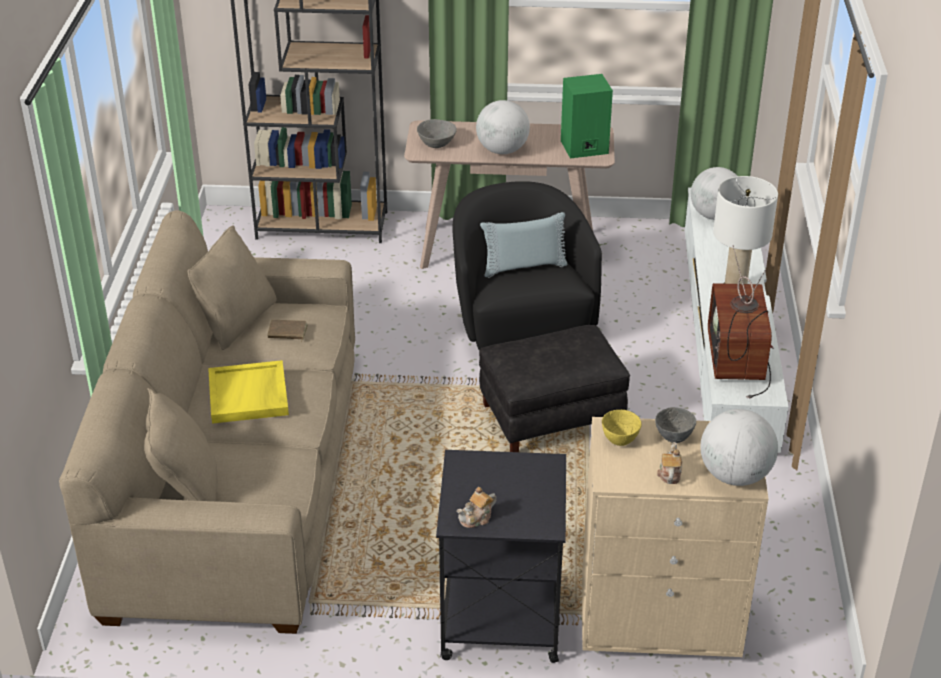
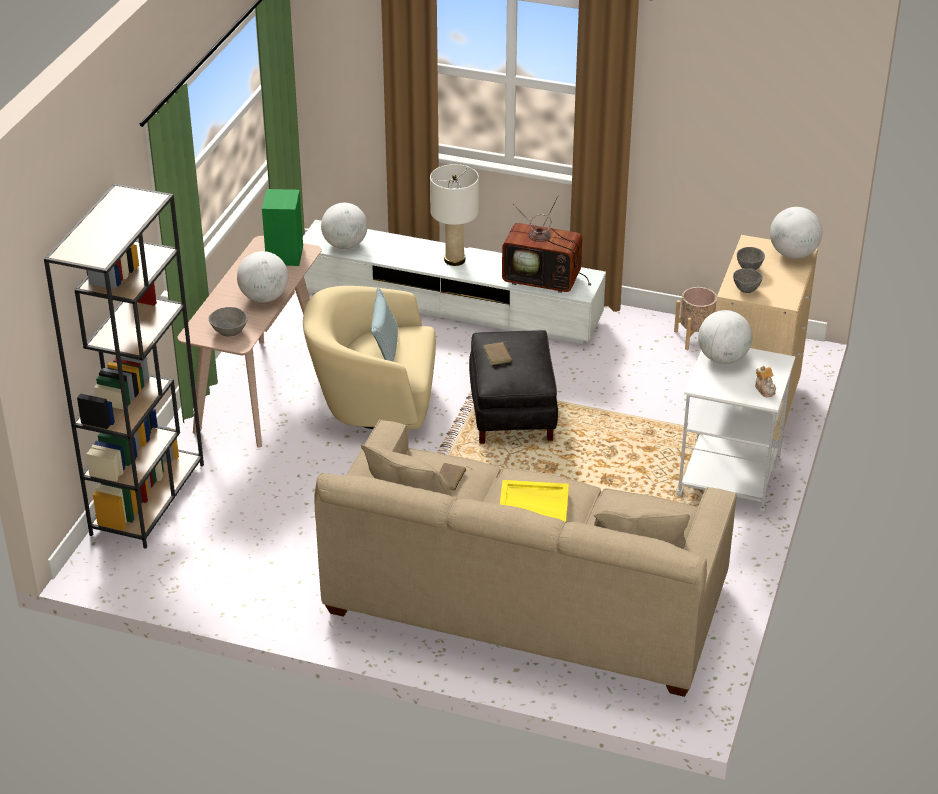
camera: 75 degrees left, 0 degrees up
black cart [436,450,566,663] -> white cart [677,348,795,513]
black armchair [452,181,602,350] -> beige armchair [303,286,436,430]
yellow bowl [602,410,642,446] -> grey bowl [733,268,763,293]
teapot [657,442,682,484] -> none
none -> brown book [483,341,512,365]
none -> beige planter [674,287,717,350]
none -> globe [698,310,752,364]

